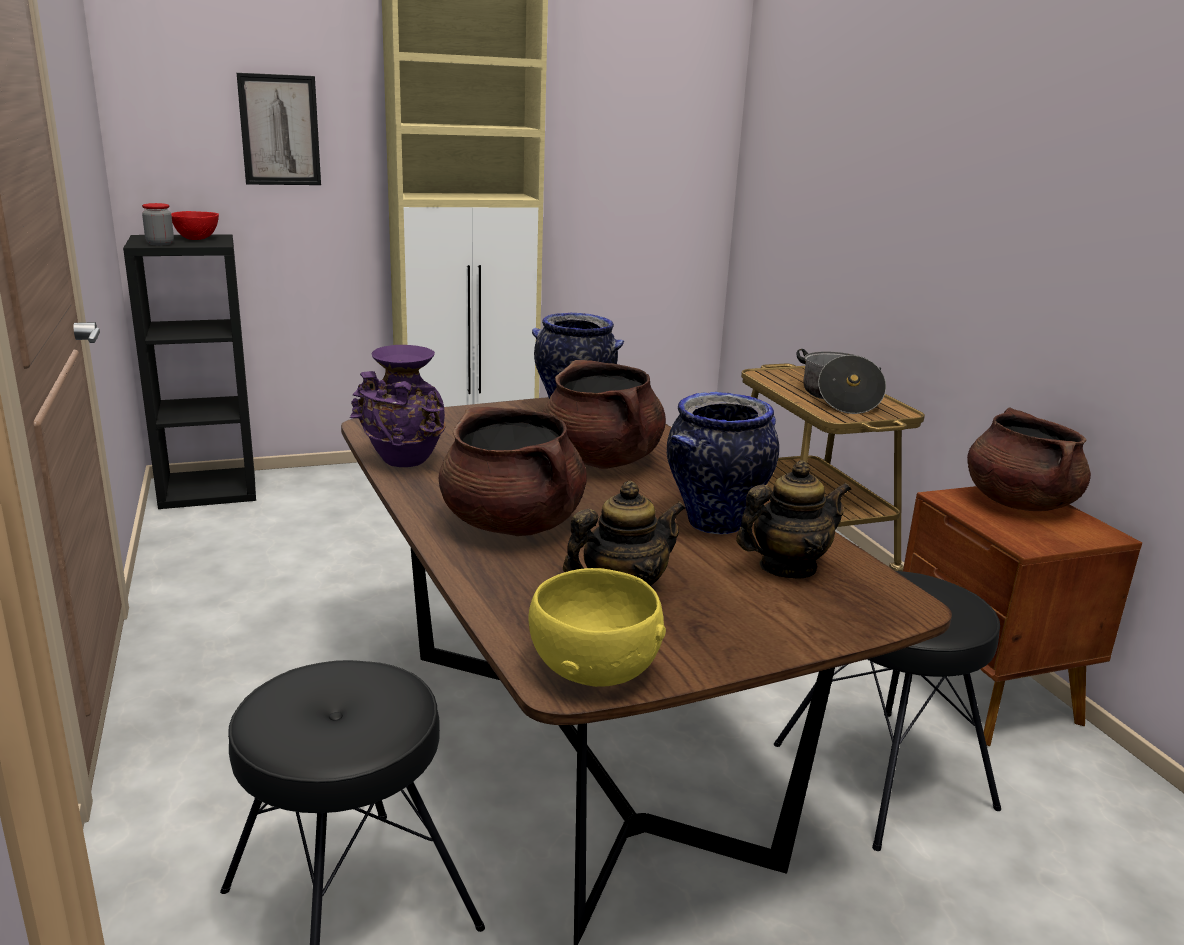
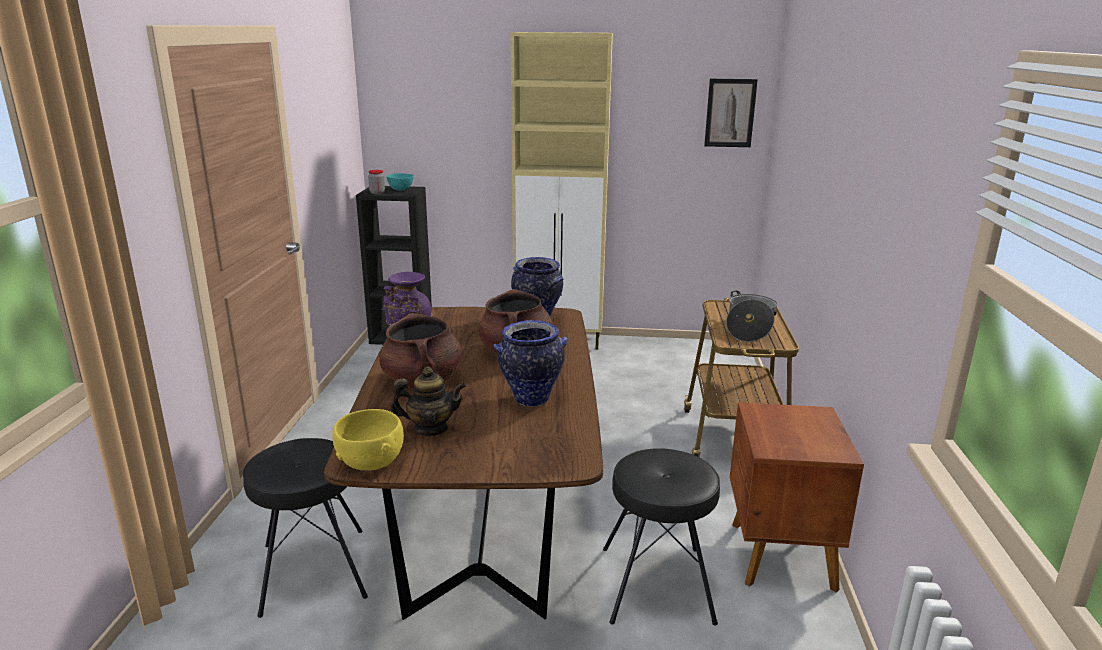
camera: 25 degrees right, 0 degrees up
red bowl [171,211,219,240] -> turquoise bowl [386,173,414,191]
picture [237,73,321,185] -> picture moved to [704,79,758,147]
teapot [736,460,852,579] -> none
brown cooking pot [967,407,1091,511] -> none

